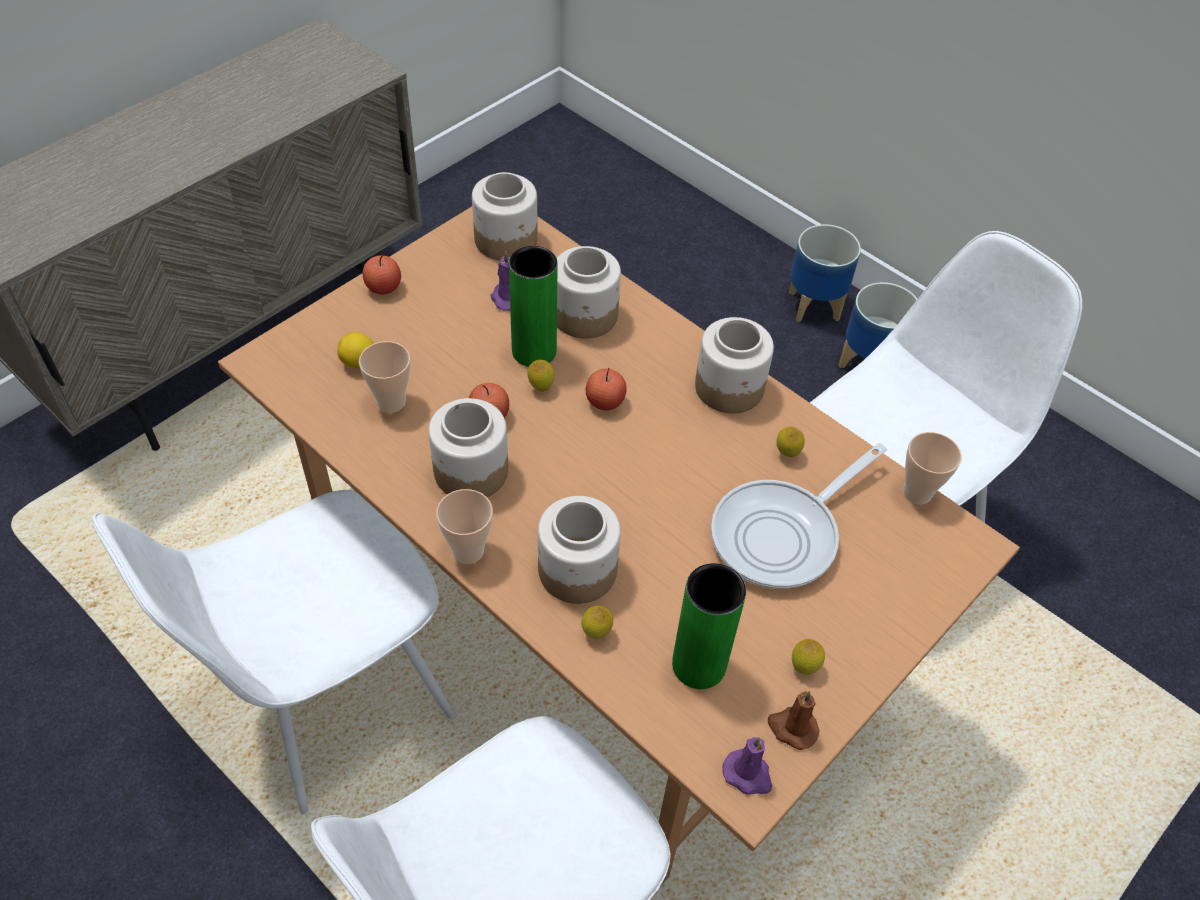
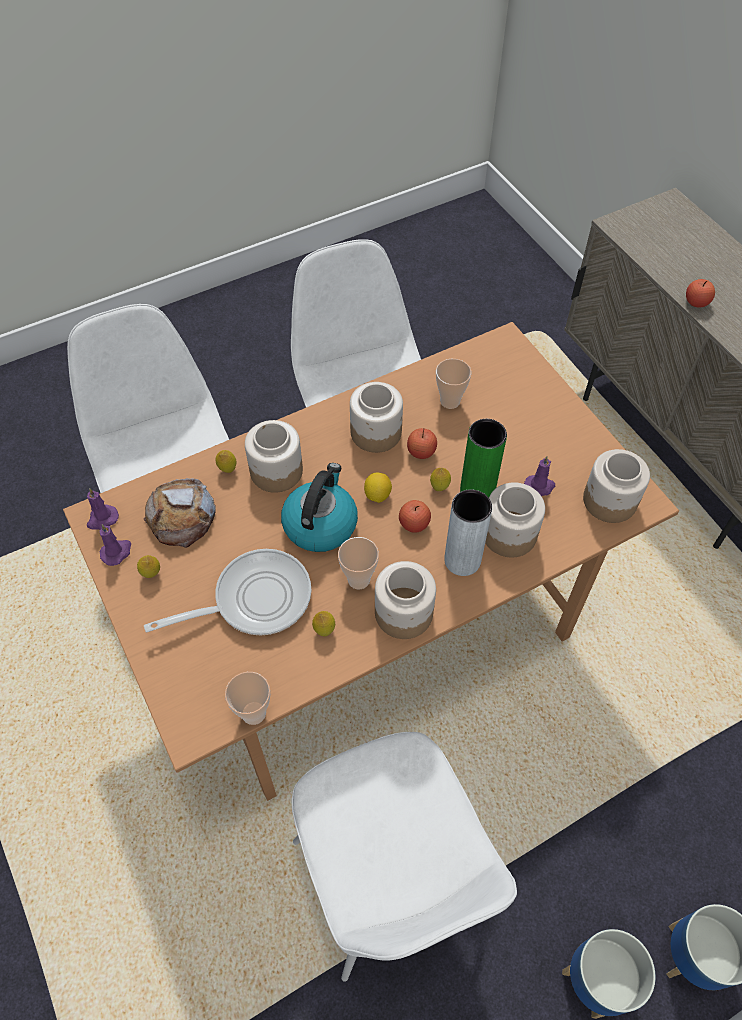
camera: 110 degrees right, 5 degrees up
lemon [337,332,374,368] -> lemon moved to [364,472,392,503]
apple [362,254,401,294] -> apple moved to [686,279,715,308]
cup [436,489,493,564] -> cup moved to [338,537,379,589]
green vase [672,563,746,689] -> bread [144,478,216,548]
frying pan [711,443,887,589] -> frying pan turned 90 degrees clockwise [144,549,311,635]
brown candle [768,691,819,750] -> purple candle [99,524,131,566]
none -> kettle [281,463,358,552]
none -> grey vase [444,489,492,576]

